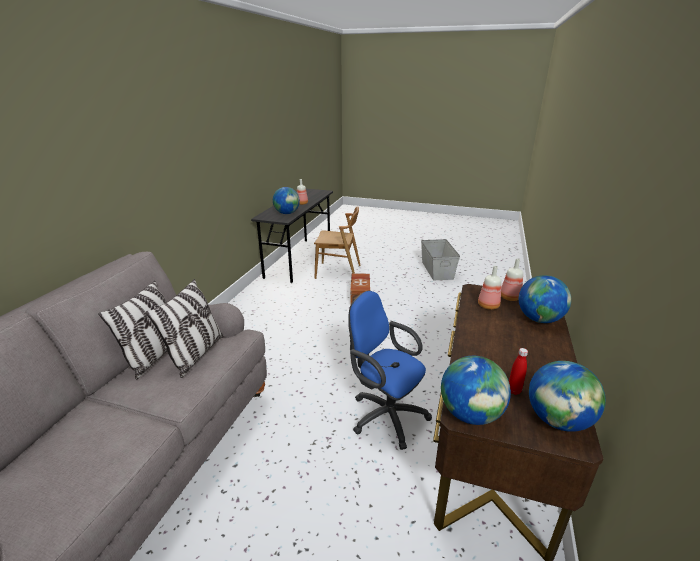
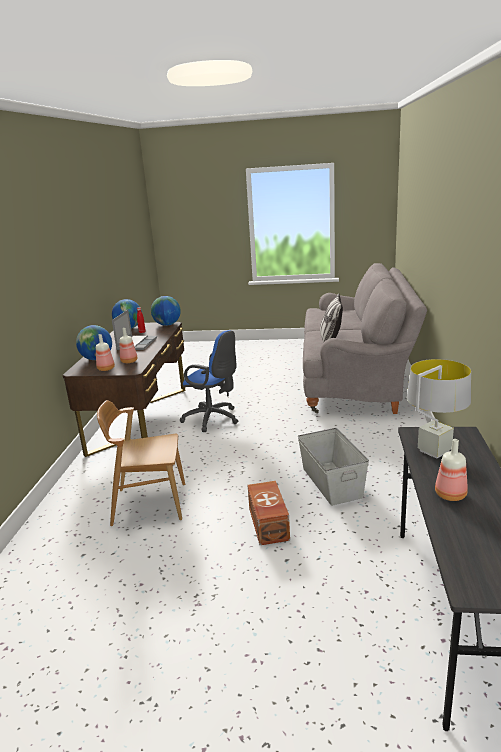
camera: 170 degrees right, 5 degrees down
pillow [98,280,167,380] -> none
globe [273,187,300,214] -> grey table lamp [407,359,471,459]
brown chair [314,206,361,279] -> brown chair moved to [97,400,185,526]
grey storage box [421,239,460,280] -> grey storage box moved to [298,428,369,506]
none -> laptop [112,310,157,350]

